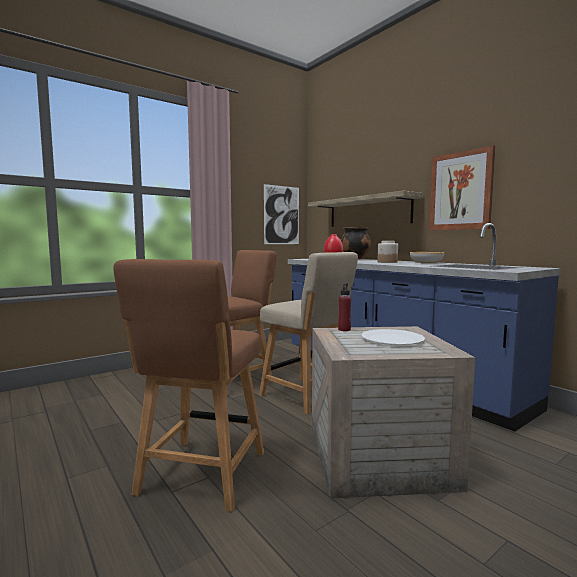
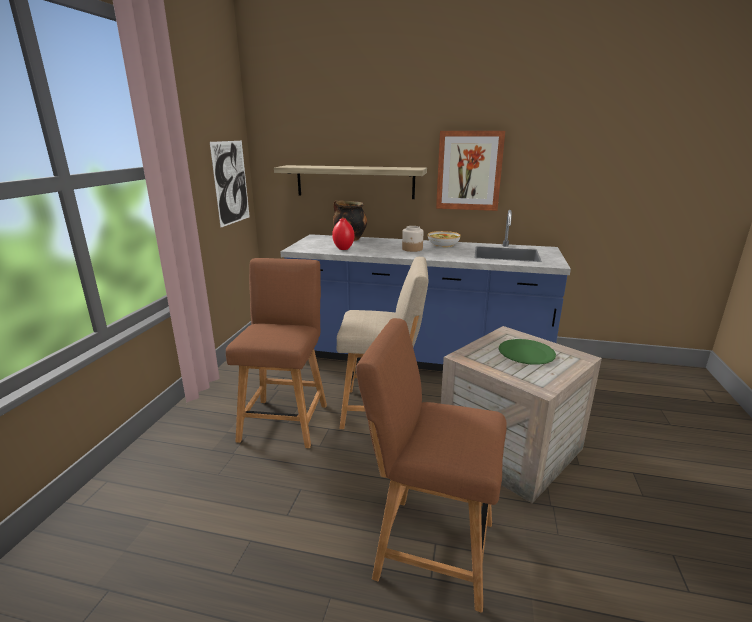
camera: 40 degrees left, 15 degrees up
brown chair [113,259,264,512] -> brown chair turned 135 degrees clockwise [356,318,507,613]
red bottle [338,284,351,331] -> none
white plate [361,329,425,345] -> green plate [499,339,556,365]

